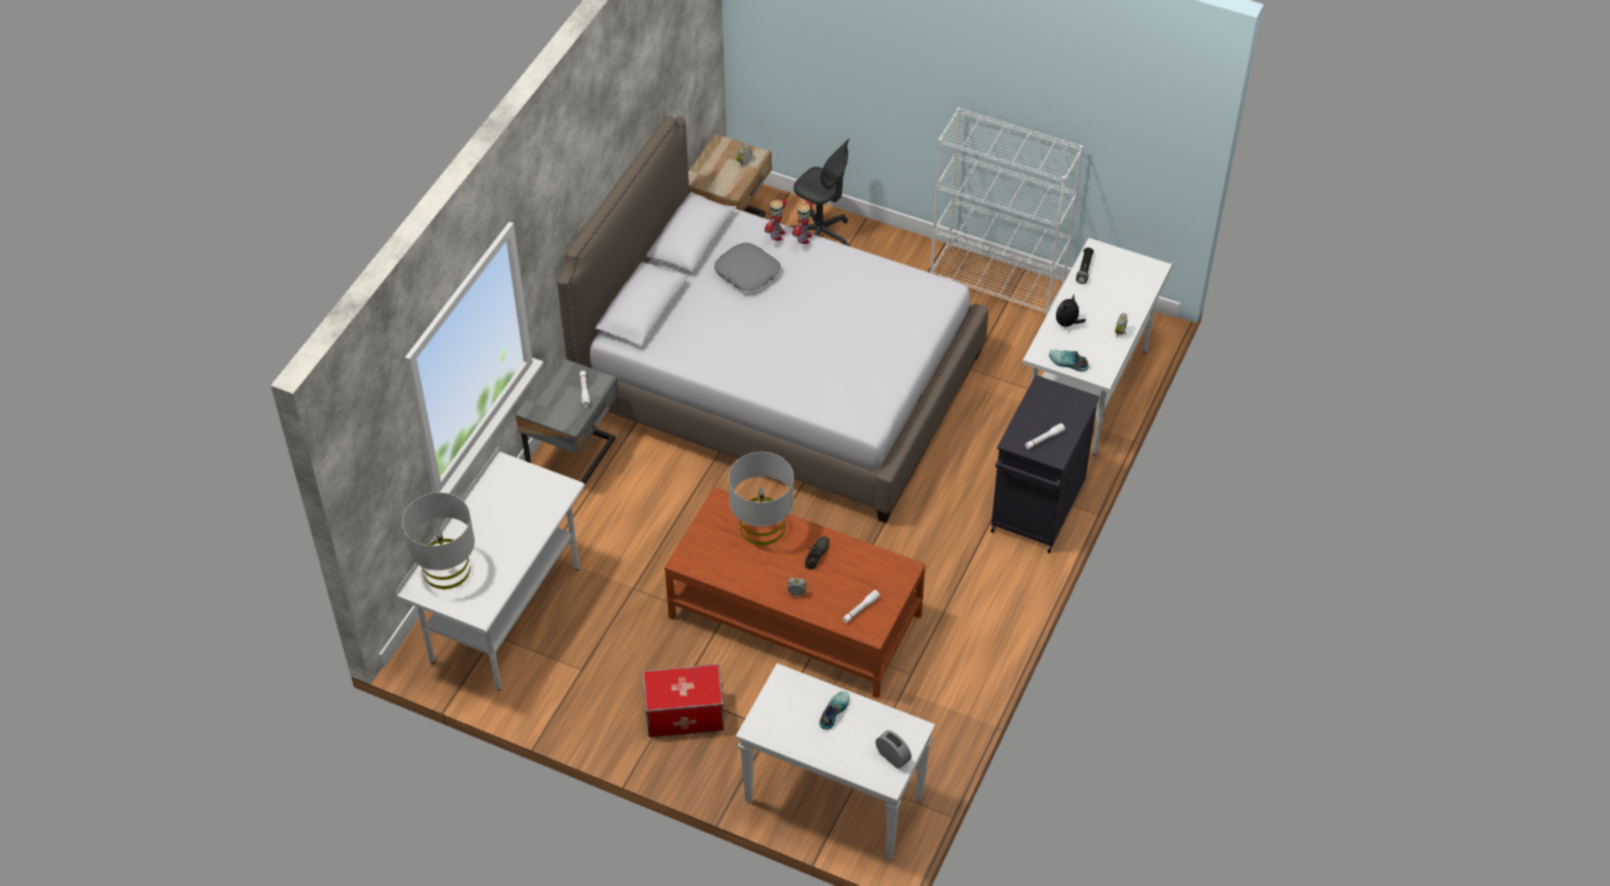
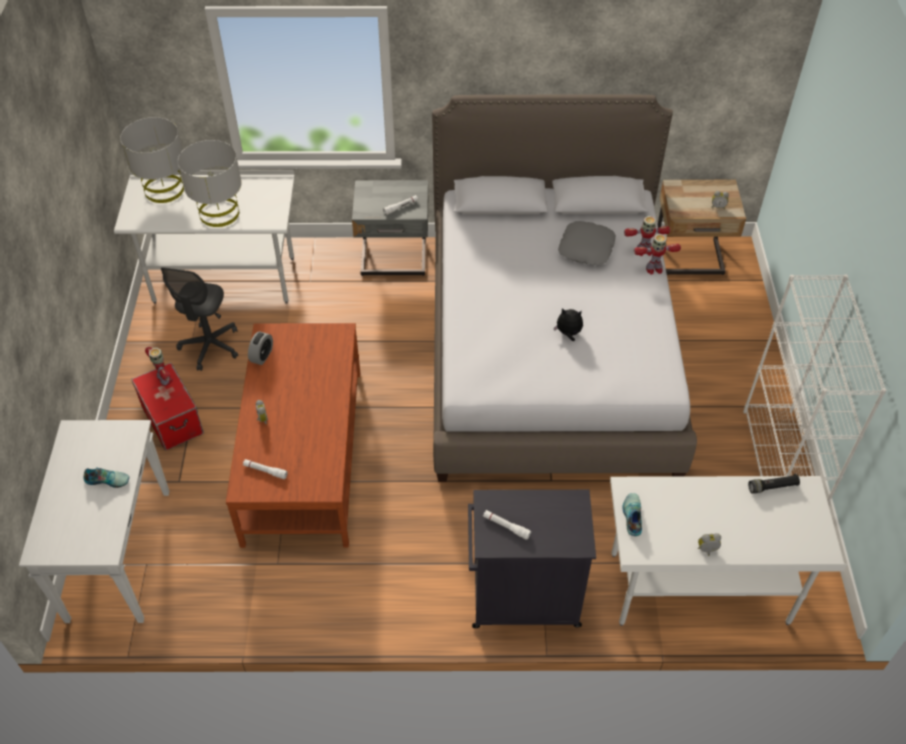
camera: 65 degrees right, 0 degrees up
grey table lamp [729,452,794,545] -> grey table lamp moved to [178,140,242,227]
grey office chair [789,139,849,246] -> grey office chair moved to [161,267,238,371]
grey shoe [805,536,829,570] -> none
alarm clock [876,730,911,768] -> alarm clock moved to [248,331,273,365]
plush toy [1056,294,1086,328] -> plush toy moved to [554,308,583,341]
none -> toy robot [145,347,173,386]

